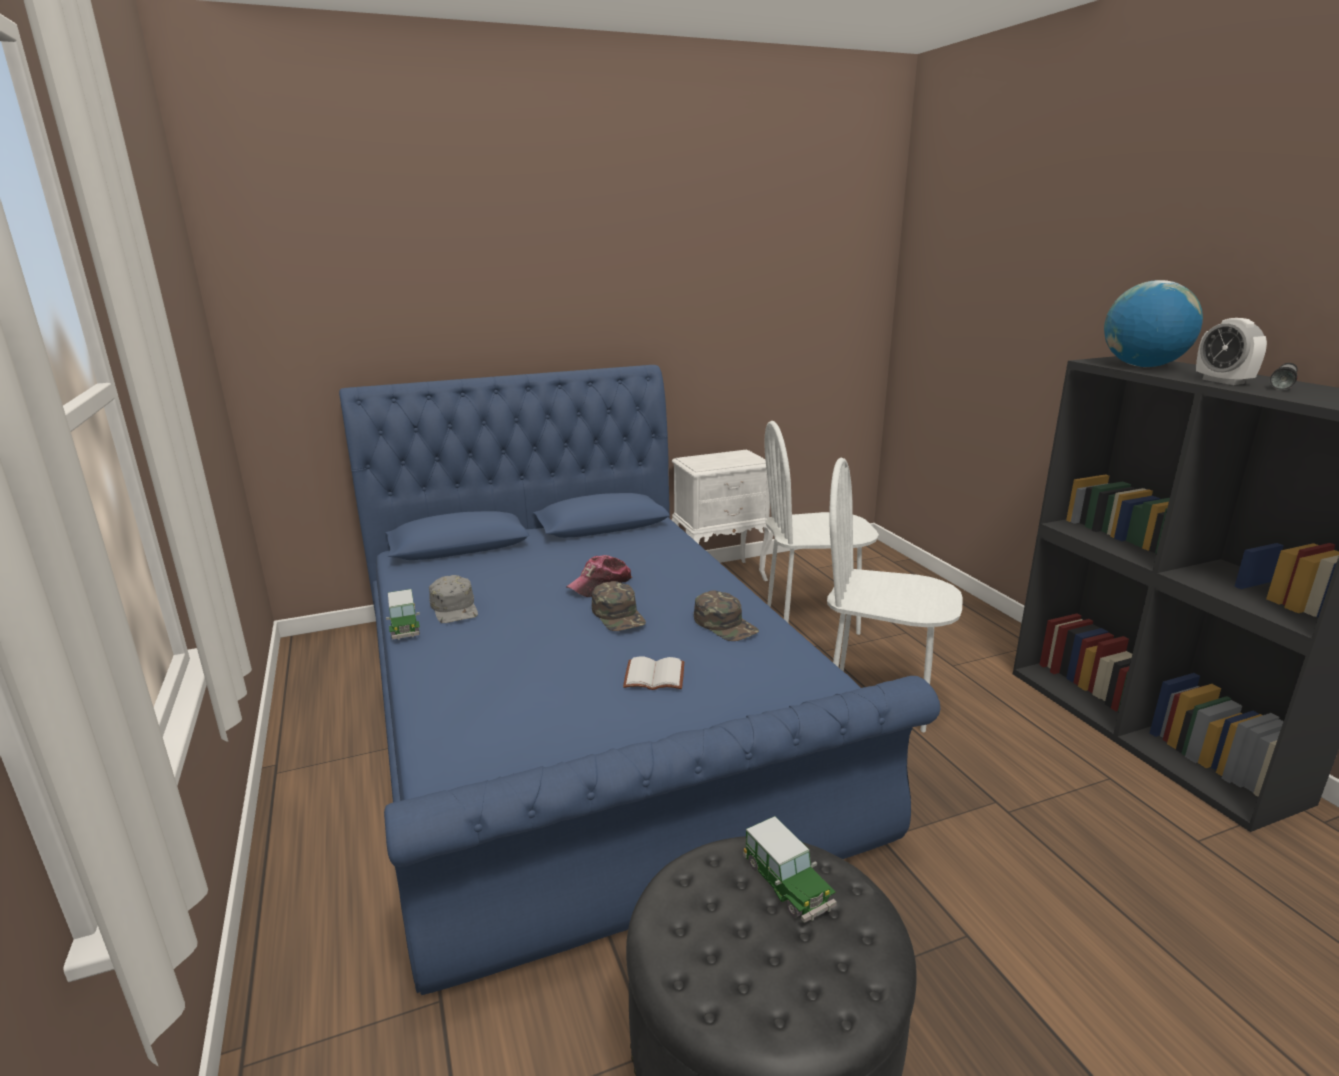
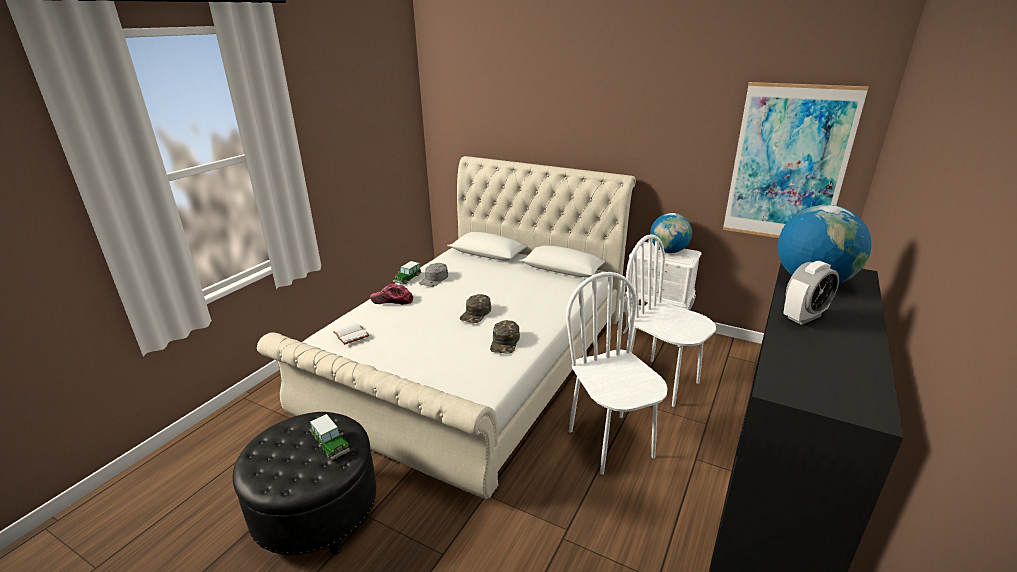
camera: 50 degrees right, 5 degrees up
blue bed [339,365,941,995] -> beige bed [257,156,636,499]
cap [566,555,632,597] -> cap moved to [370,284,413,305]
white book [623,656,684,690] -> white book moved to [333,323,369,345]
toy car [743,816,837,923] -> toy car turned 60 degrees counterclockwise [310,414,350,460]
alarm clock [1196,318,1267,385] -> alarm clock turned 150 degrees counterclockwise [783,261,839,325]
flashlight [1270,363,1298,390] -> none
none -> globe [650,213,692,253]
none -> picture [723,82,869,238]

